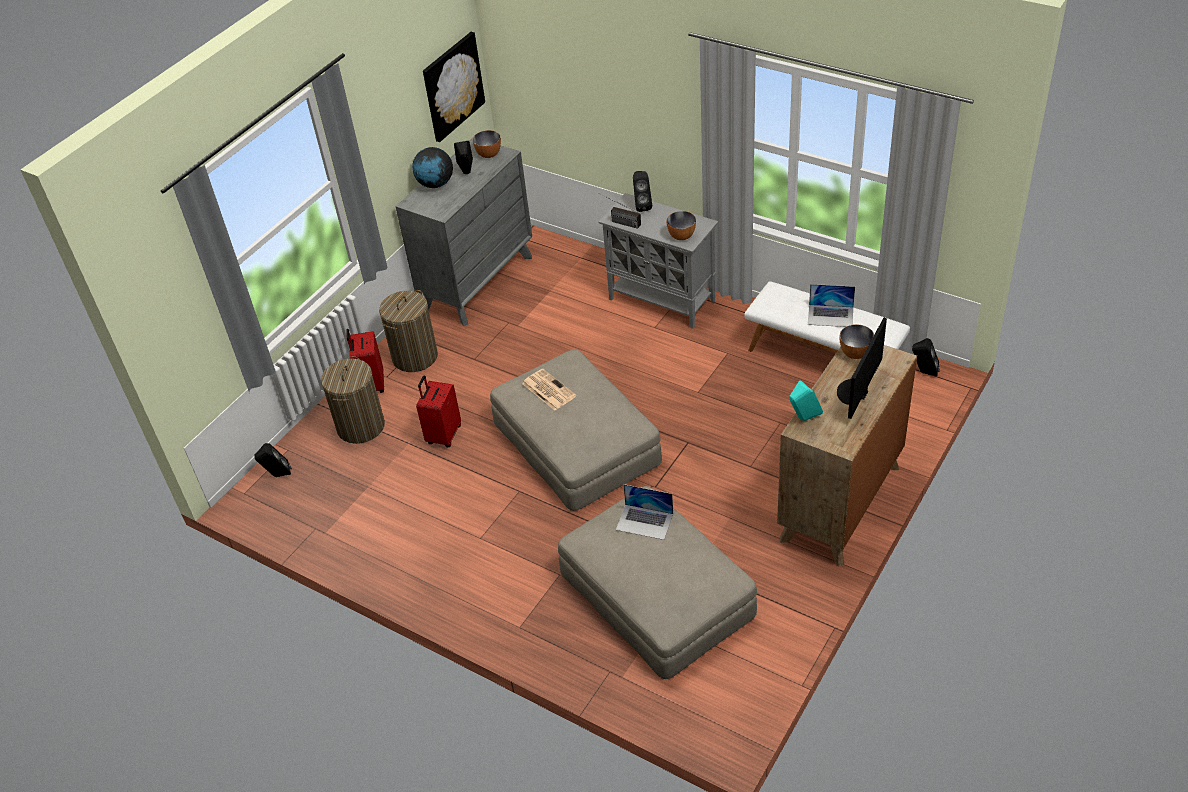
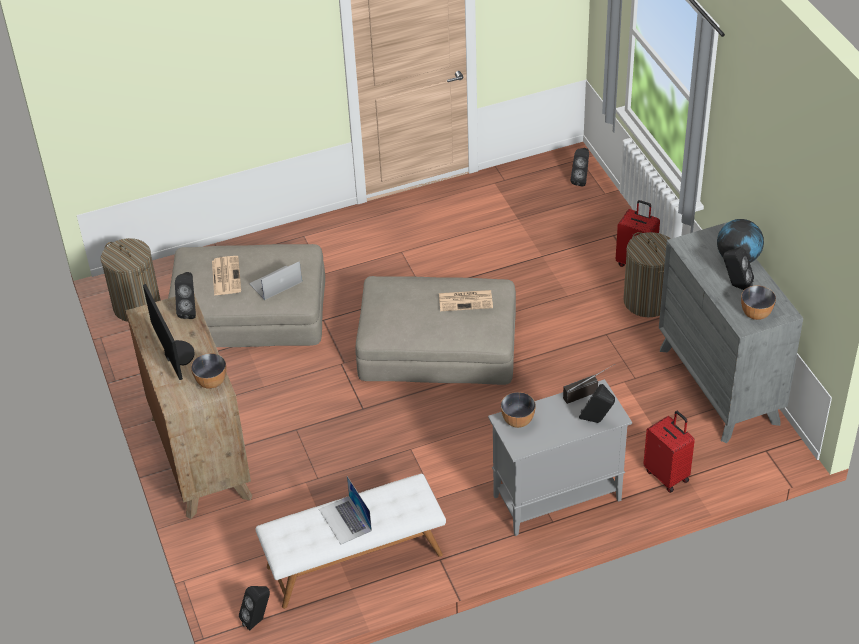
camera: 125 degrees right, 0 degrees up
laundry basket [321,356,385,444] -> laundry basket moved to [101,238,161,322]
red suitcase [416,376,461,447] -> red suitcase moved to [643,411,695,493]
picture [423,32,485,142] -> none
turquoise speaker [789,380,823,421] -> black speaker [175,272,196,319]
laptop [808,284,855,327] -> laptop turned 75 degrees counterclockwise [319,476,372,544]
none -> newspaper [212,256,241,296]

